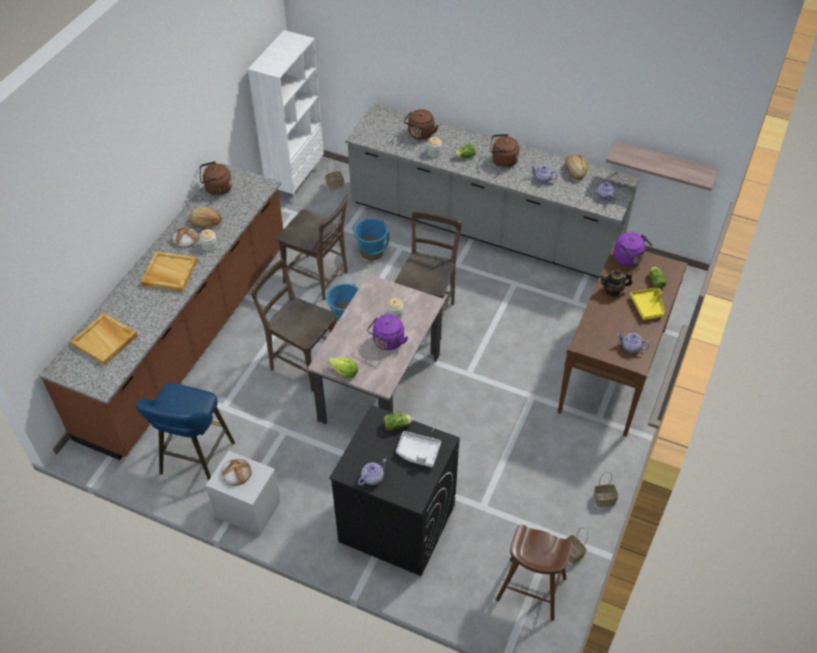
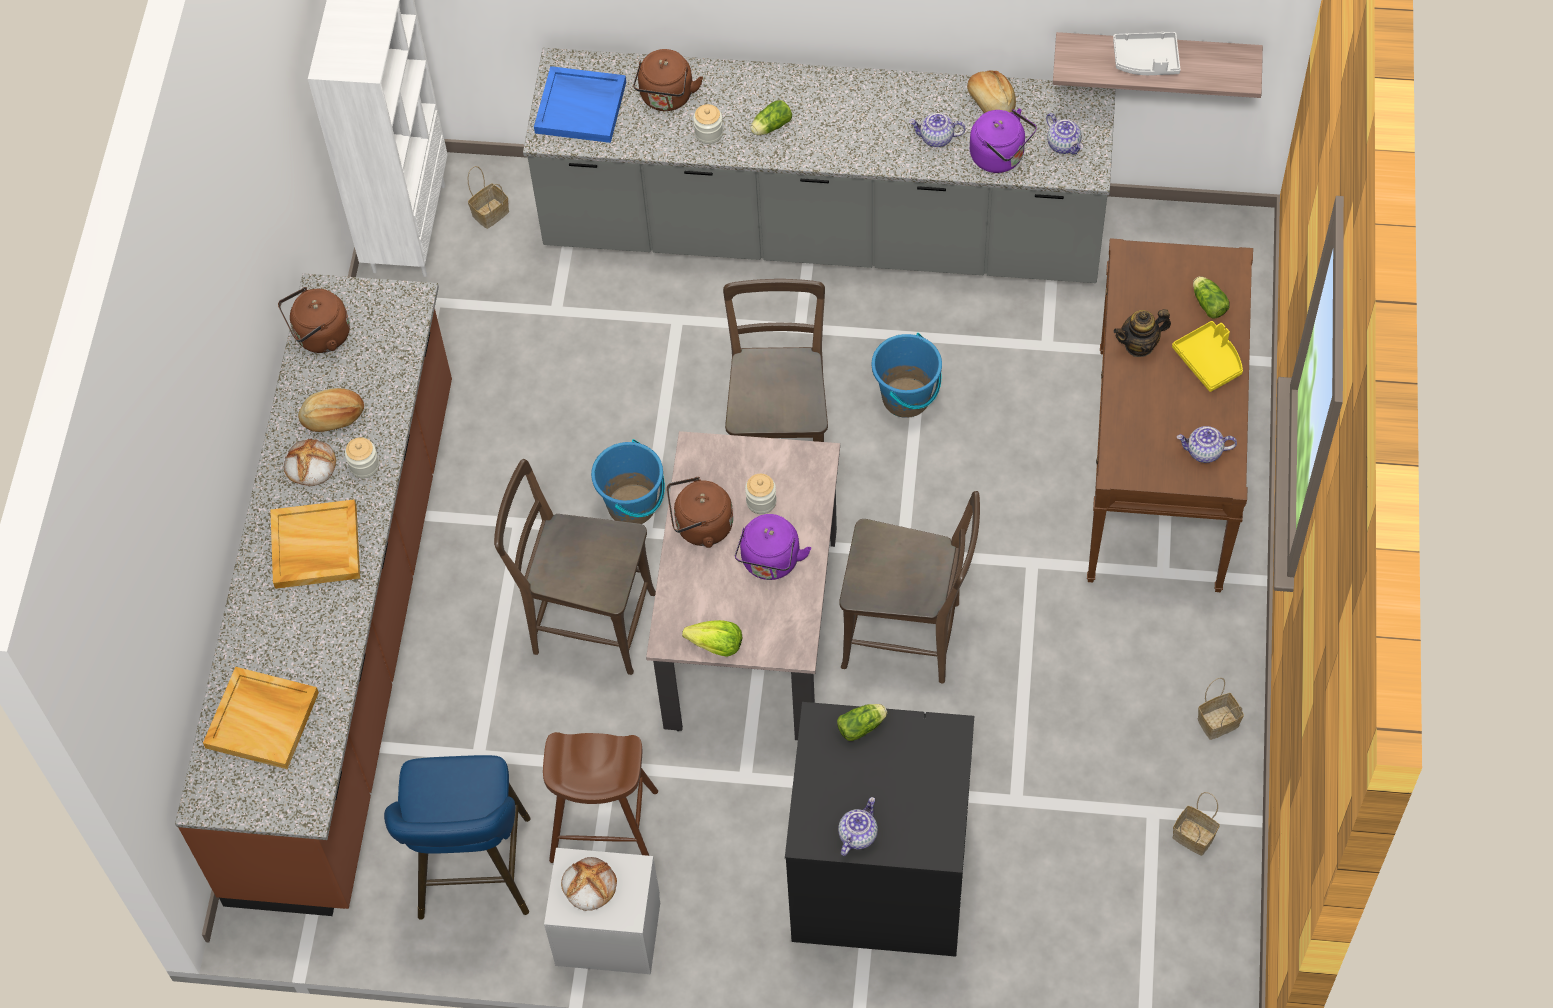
camera: 15 degrees left, 10 degrees up
brown chair [277,195,348,300] -> brown chair moved to [839,491,980,684]
blue bucket [354,219,389,260] -> blue bucket moved to [872,333,942,418]
grey tray [396,431,441,467] -> grey tray moved to [1113,32,1181,75]
brown kettle [490,134,520,168] -> brown kettle moved to [667,477,733,548]
brown stool [496,525,572,621] -> brown stool moved to [543,732,658,863]
purple kettle [614,232,652,266] -> purple kettle moved to [970,109,1037,173]
none -> blue tray [534,66,626,143]

